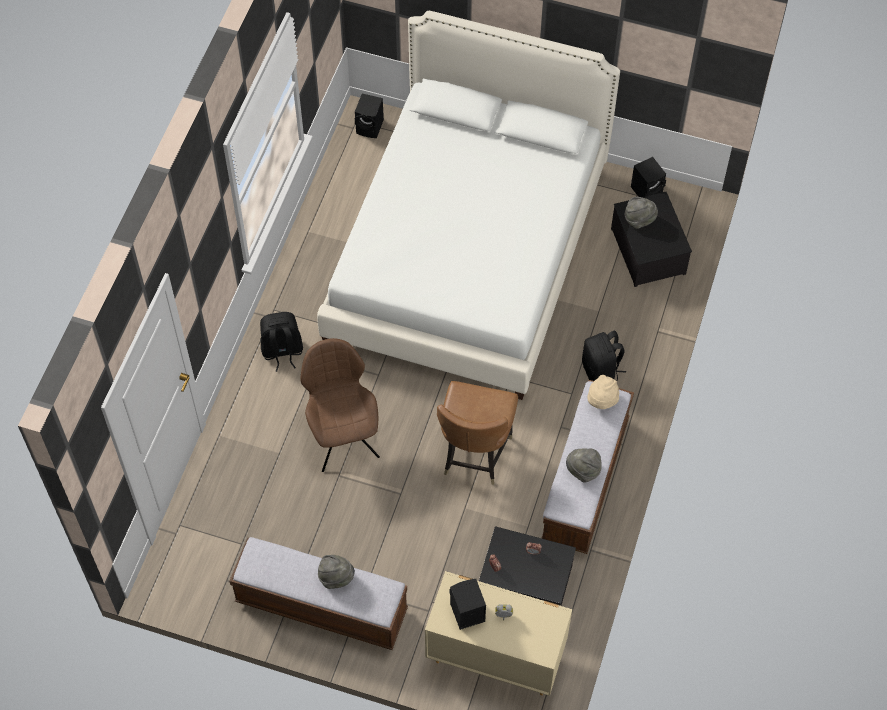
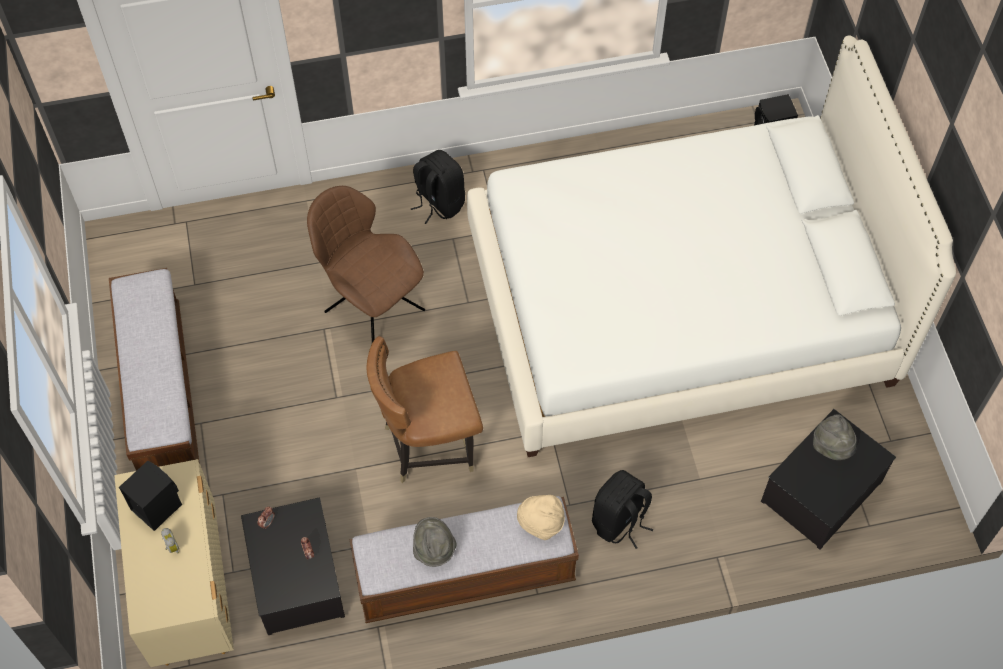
camera: 60 degrees right, 0 degrees up
brown chair [300,338,380,472] -> brown chair turned 90 degrees counterclockwise [307,186,425,343]
grey hat [318,555,355,589] -> none
black speaker [631,157,666,197] -> none

